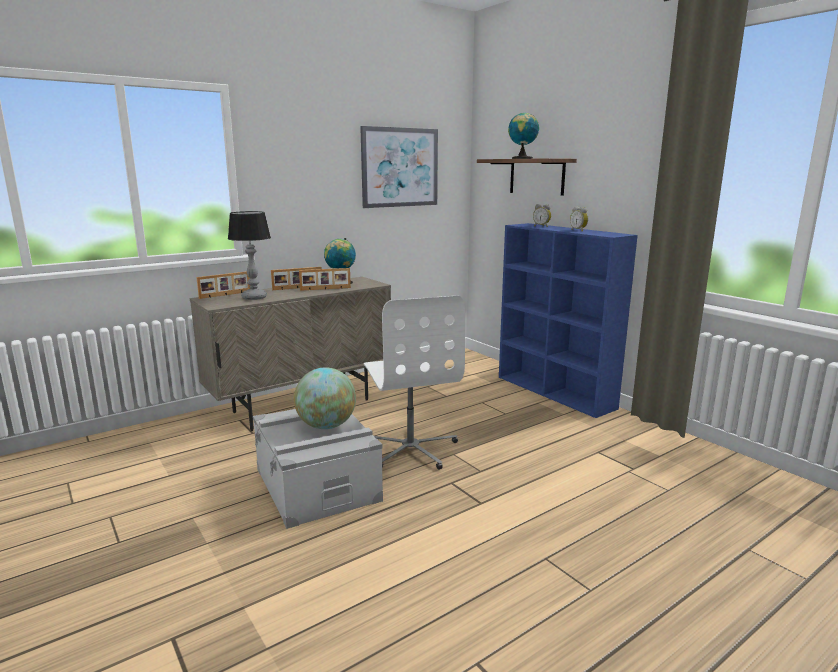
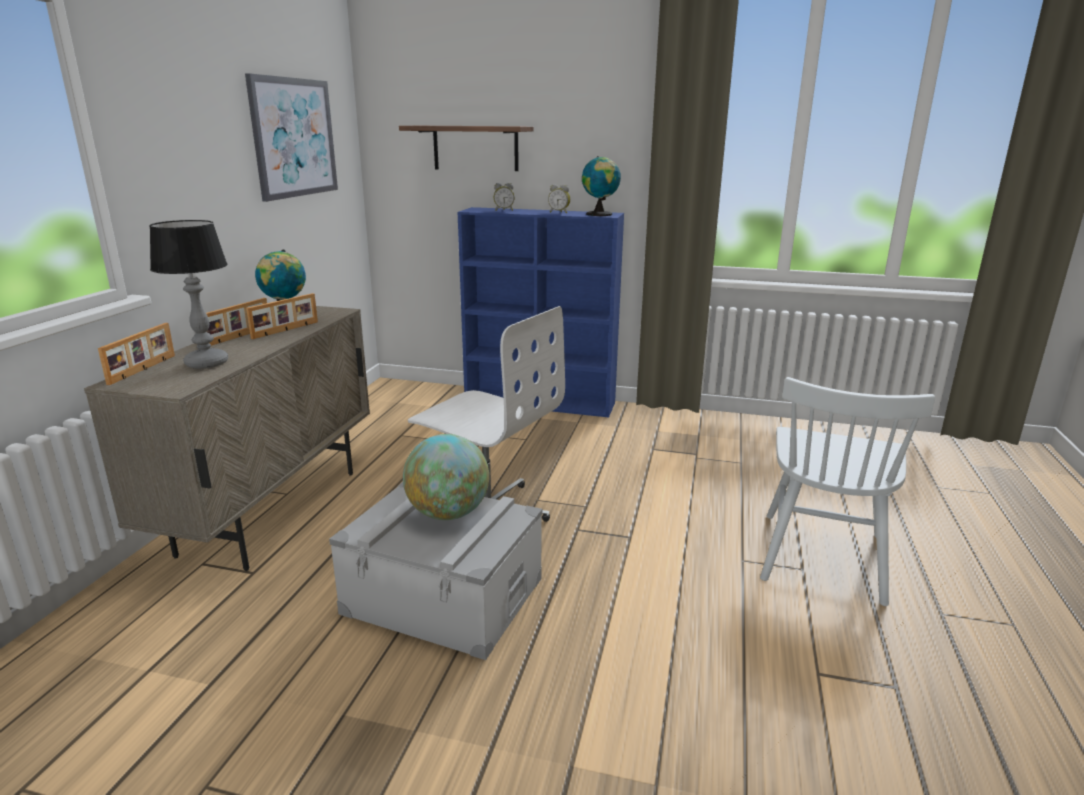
camera: 40 degrees left, 5 degrees up
globe [508,113,539,159] -> globe moved to [582,156,621,216]
none -> white chair [760,377,935,606]

